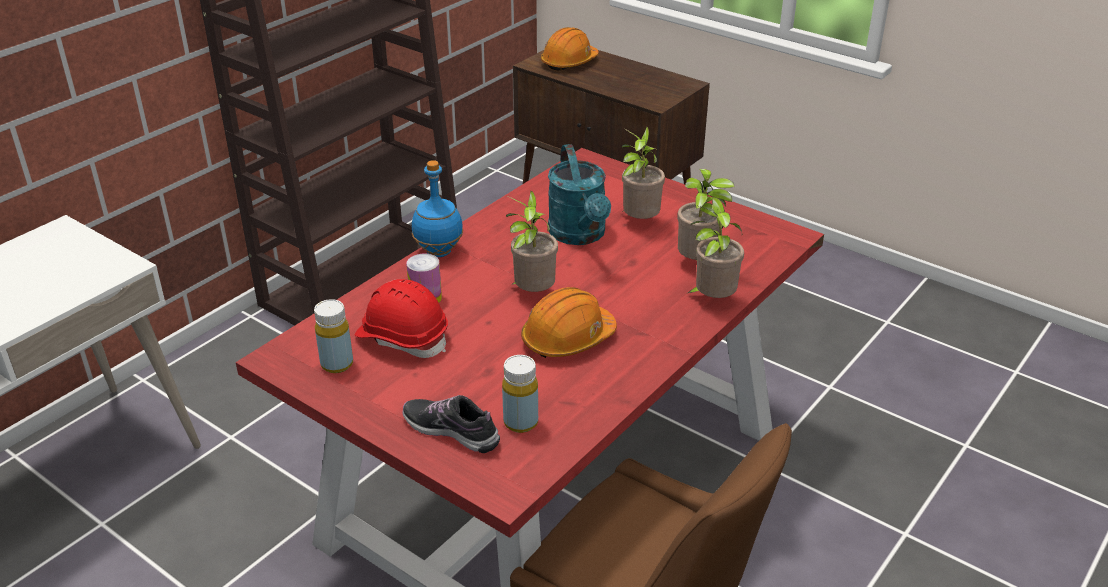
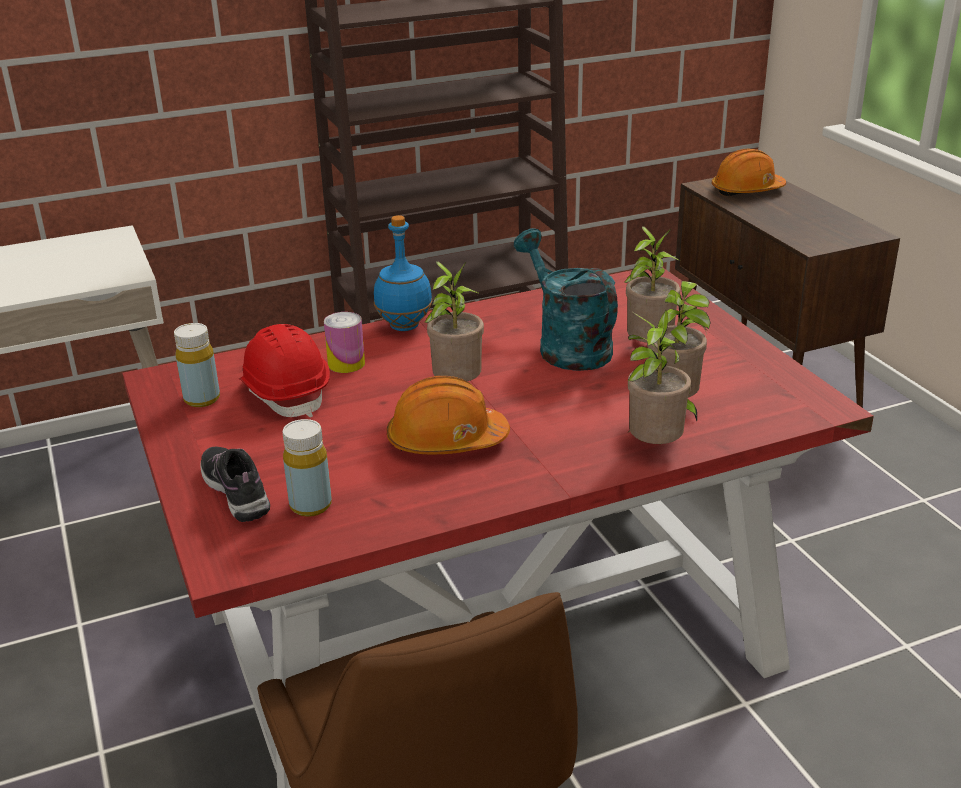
camera: 30 degrees right, 5 degrees down
turquoise watering can [548,144,611,245] -> turquoise watering can turned 135 degrees clockwise [514,228,618,371]

